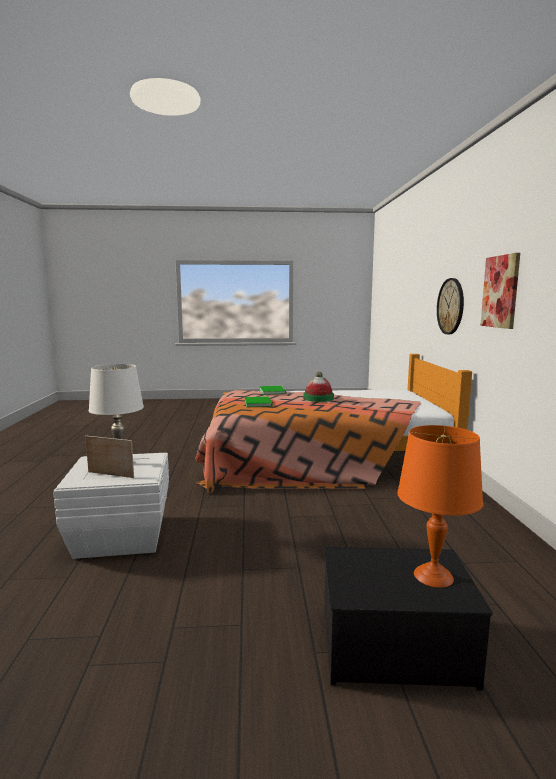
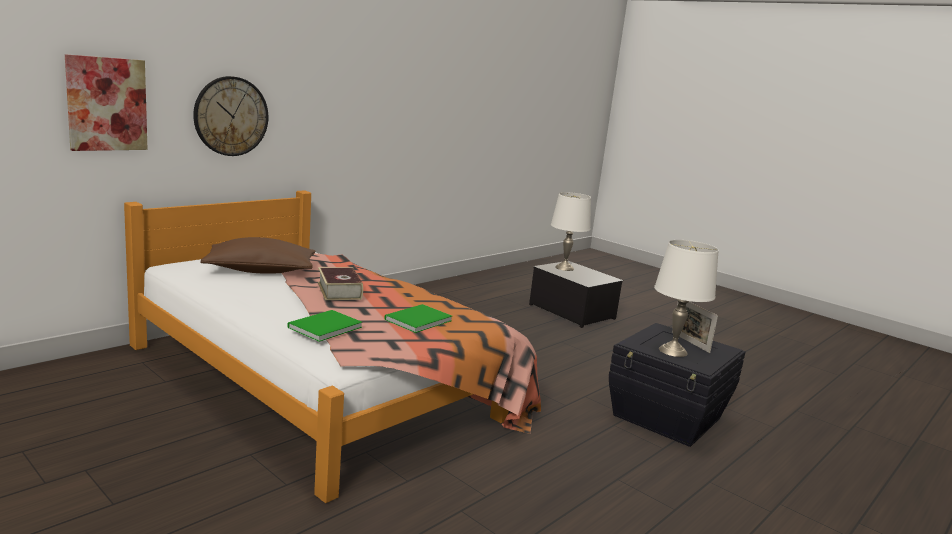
camera: 135 degrees left, 5 degrees up
white storage box [53,453,169,559] -> black storage box [609,323,745,447]
hat [303,372,334,402] -> book [318,267,363,300]
orange table lamp [397,425,483,588] -> white table lamp [551,192,591,271]
picture [480,253,520,329] -> picture moved to [65,54,148,151]
none -> brown pillow [200,237,316,274]

